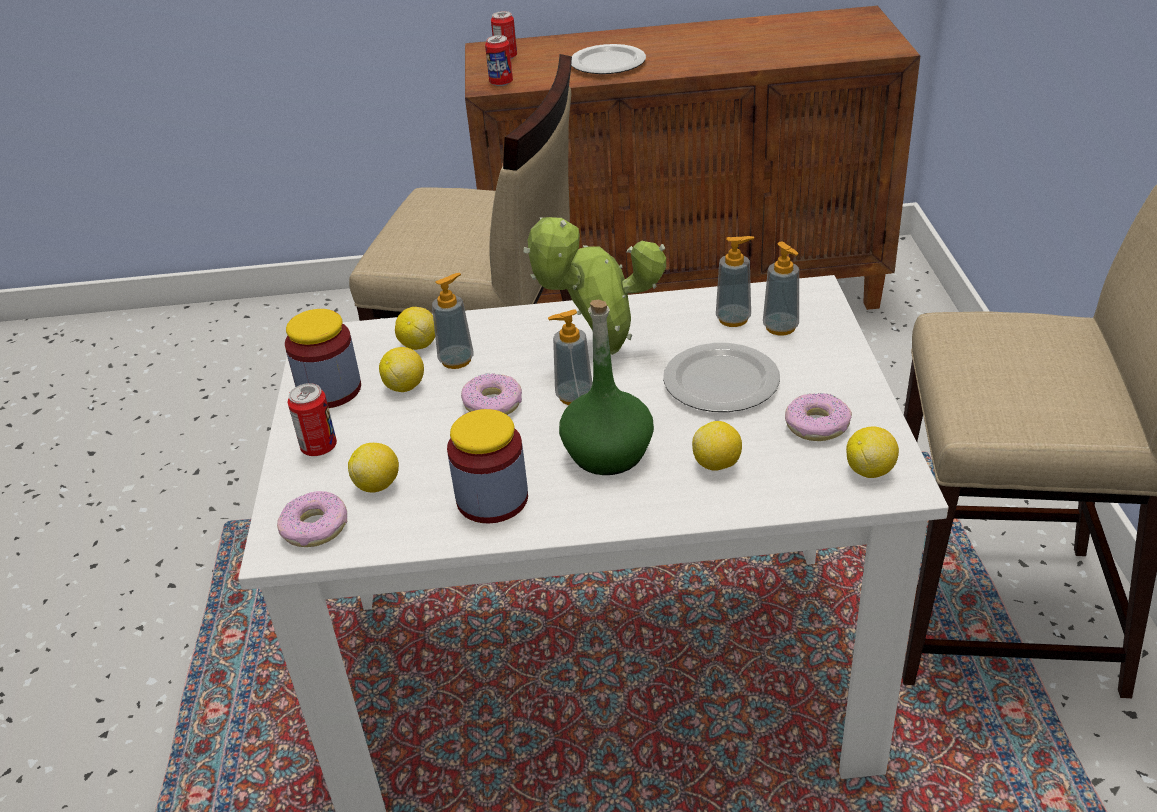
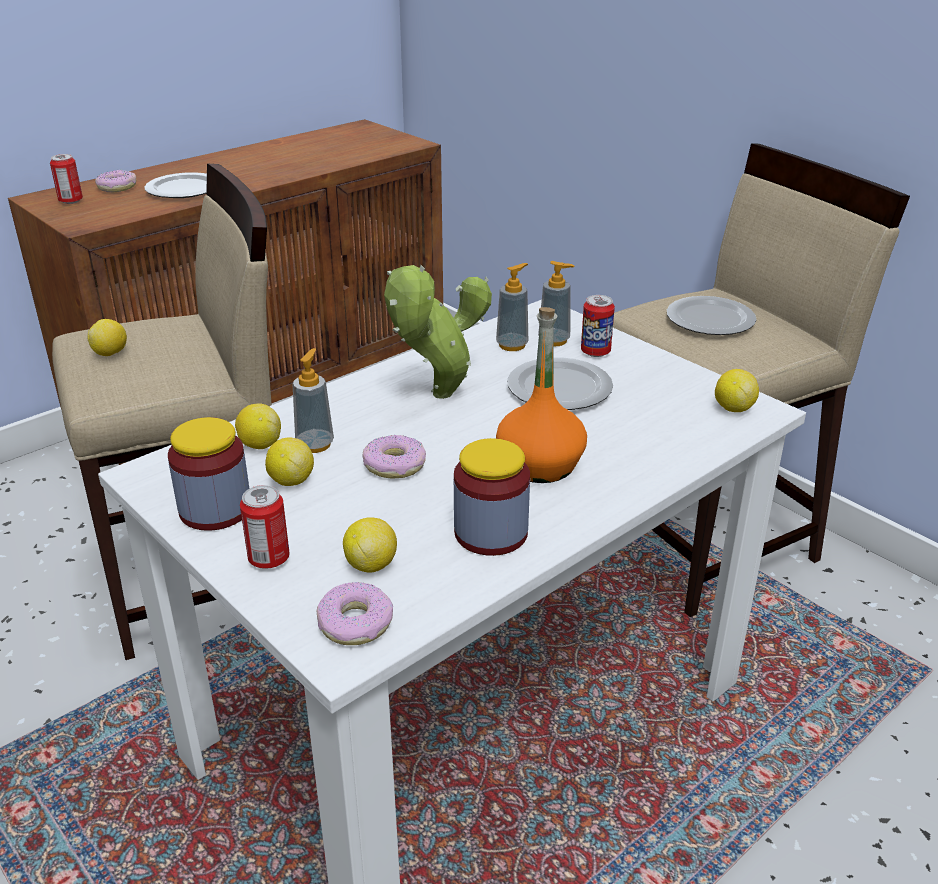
camera: 40 degrees left, 5 degrees down
can [485,35,513,86] -> can moved to [581,295,615,357]
soap dispenser [548,309,592,405] -> none
green bottle [559,300,654,475] -> orange bottle [496,307,587,483]
lemon [692,421,742,471] -> lemon moved to [87,319,127,356]
donut [785,393,852,441] -> donut moved to [95,170,136,192]
none -> plate [667,296,757,335]

